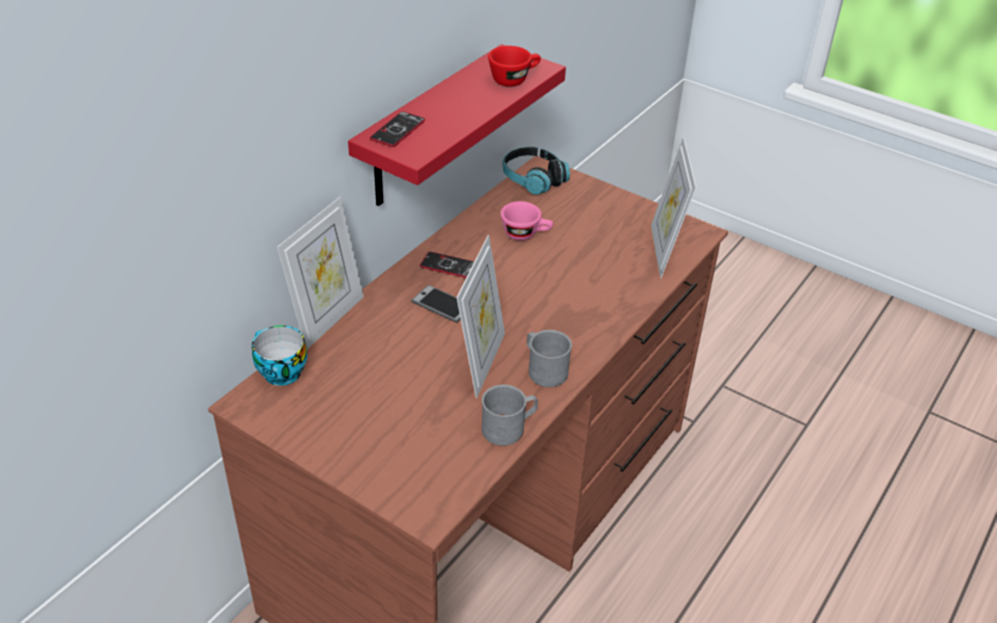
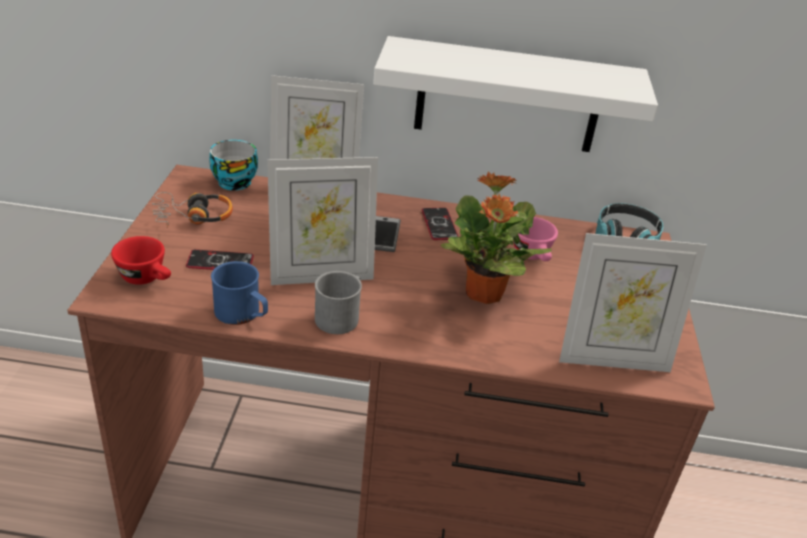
camera: 60 degrees right, 5 degrees down
red shelf [348,44,566,206] -> white shelf [373,36,658,152]
phone [370,112,425,147] -> phone moved to [186,249,254,270]
grey mug [482,384,538,446] -> blue mug [211,261,268,325]
red cup [488,46,541,87] -> red cup moved to [111,236,171,285]
picture frame [651,137,696,278] -> picture frame turned 150 degrees counterclockwise [559,233,707,372]
none -> headphones [152,192,233,228]
none -> potted plant [440,172,552,304]

